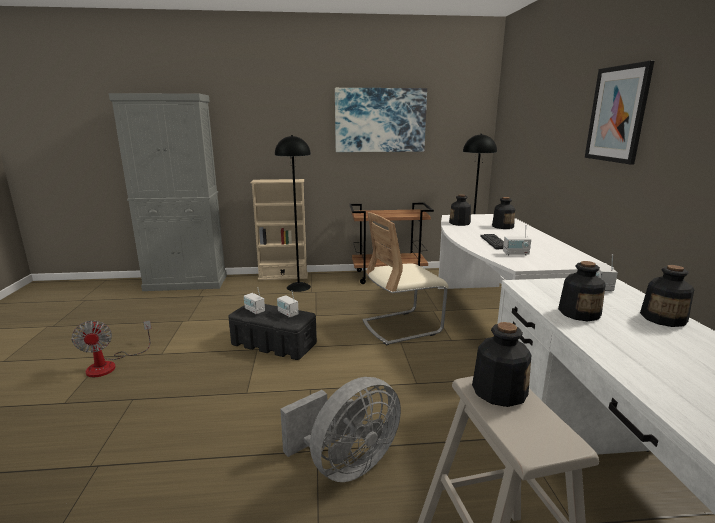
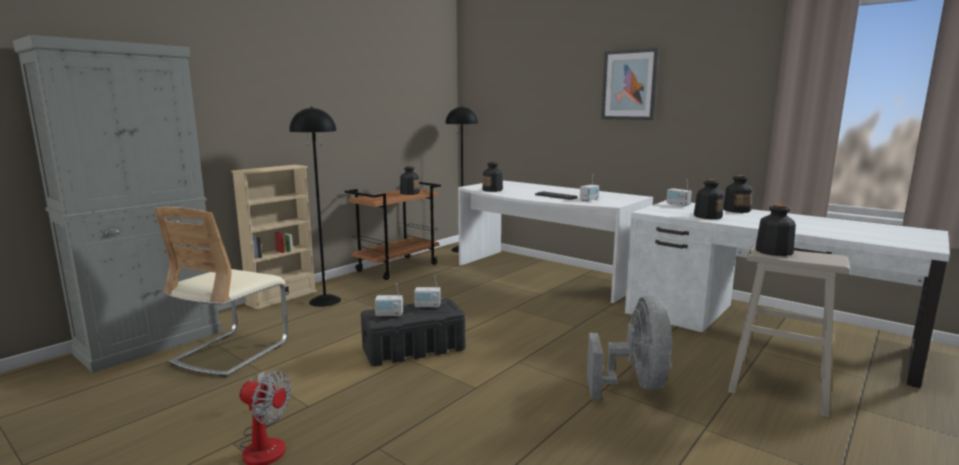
camera: 45 degrees left, 5 degrees down
picture [335,88,427,152] -> none
beige chair [363,212,448,345] -> beige chair moved to [154,207,288,377]
bottle [492,197,515,229] -> bottle moved to [400,166,420,195]

